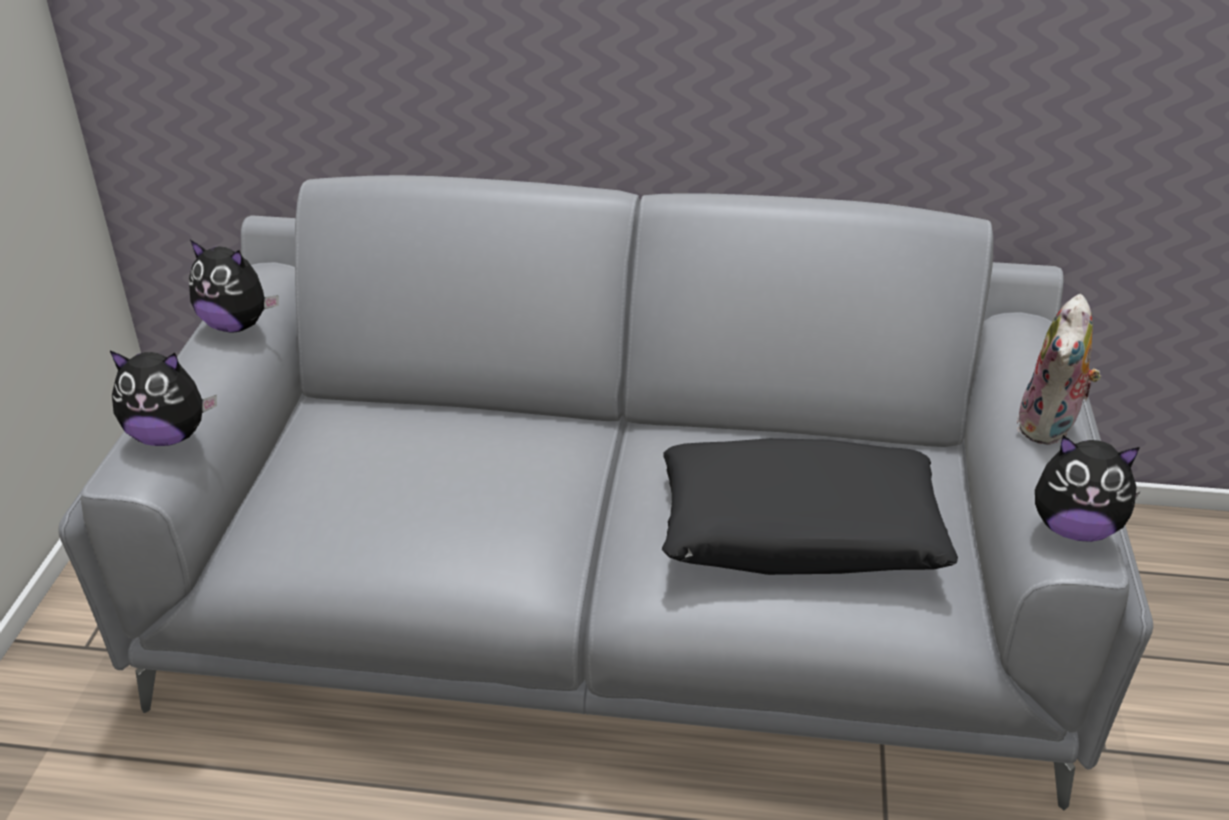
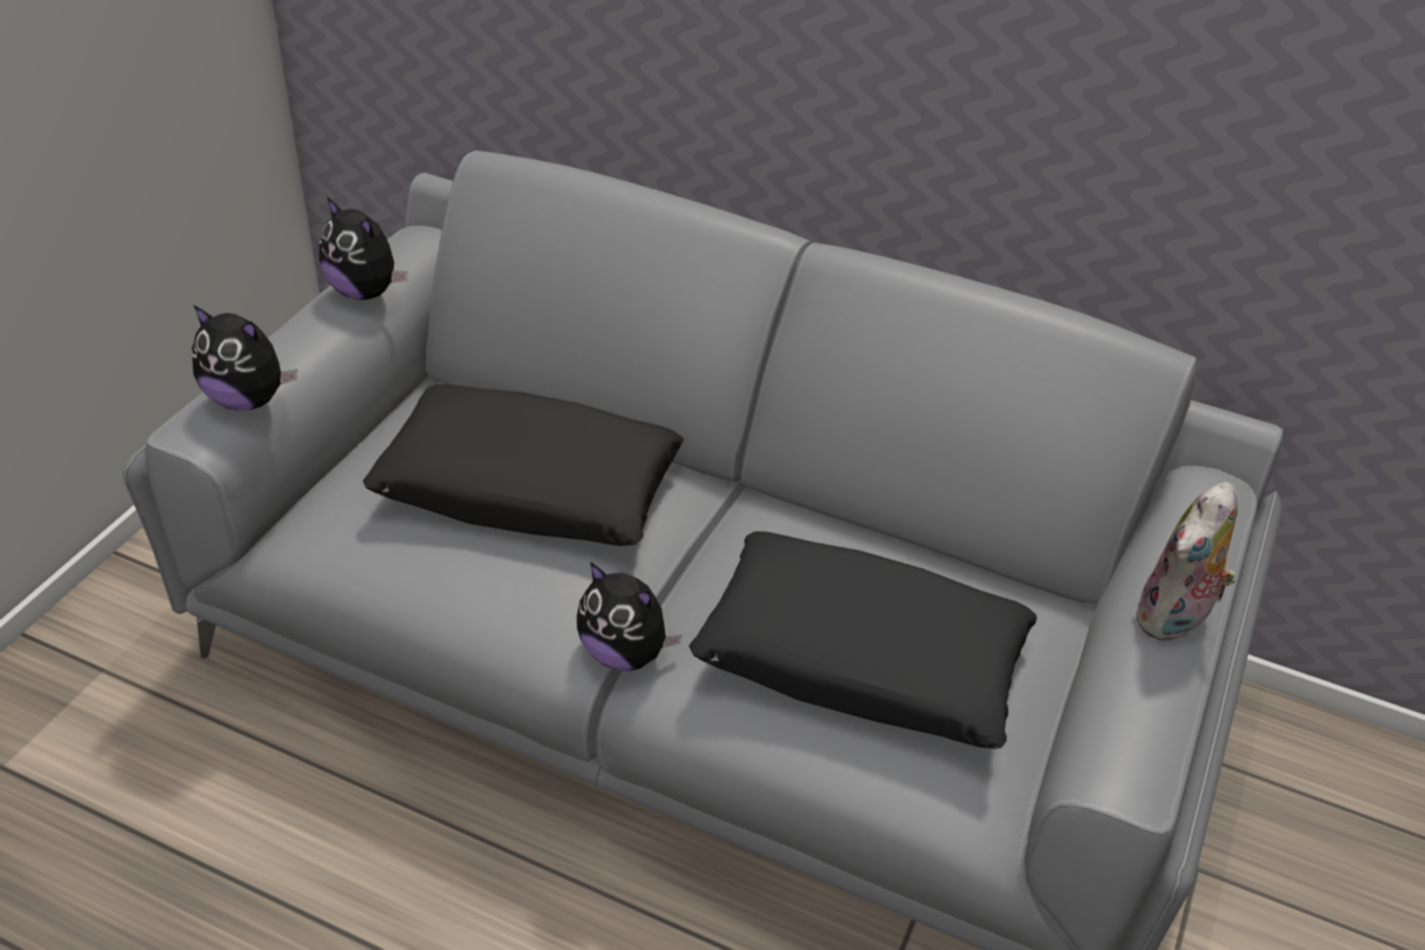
camera: 15 degrees right, 5 degrees up
plush toy [1035,435,1140,542] -> plush toy moved to [577,562,682,671]
none -> black pillow [363,384,683,546]

